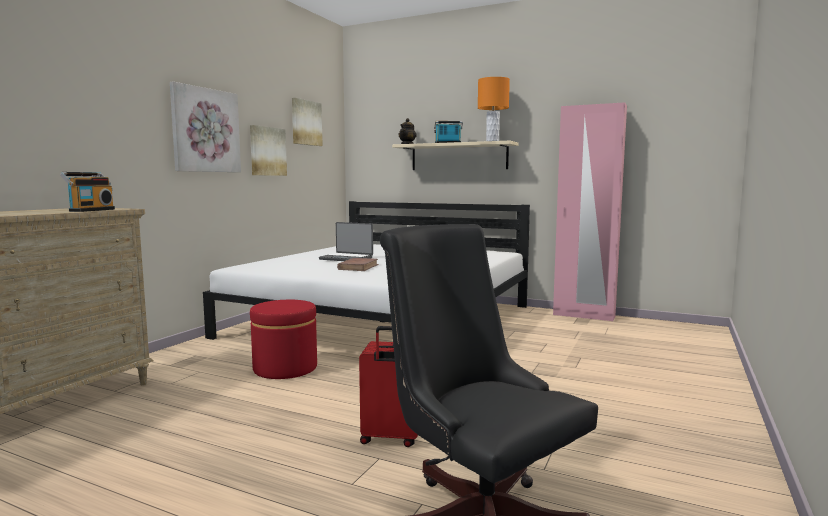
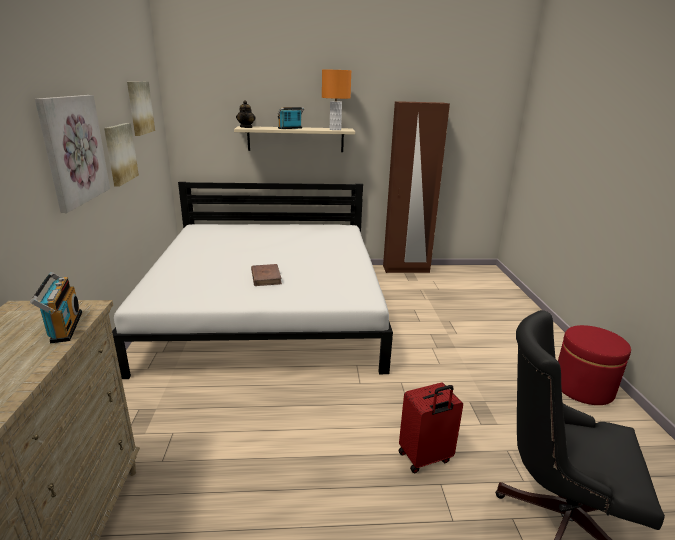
camera: 30 degrees left, 15 degrees up
red ottoman [250,300,317,379] -> red ottoman moved to [558,325,631,405]
laptop [319,222,373,261] -> none
pink wardrobe [553,102,627,321] -> brown wardrobe [383,101,450,273]

